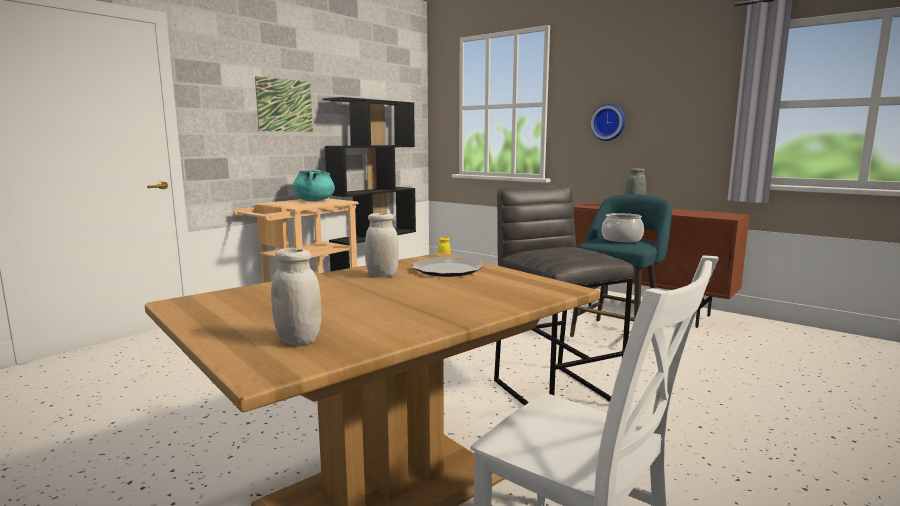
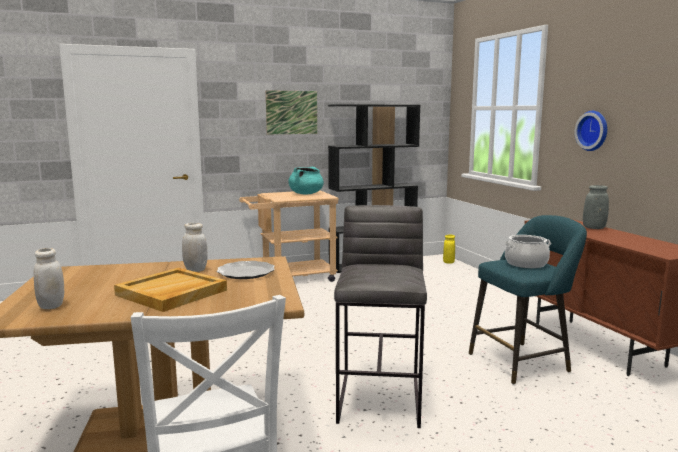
camera: 30 degrees right, 0 degrees up
none -> beige tray [114,268,227,312]

